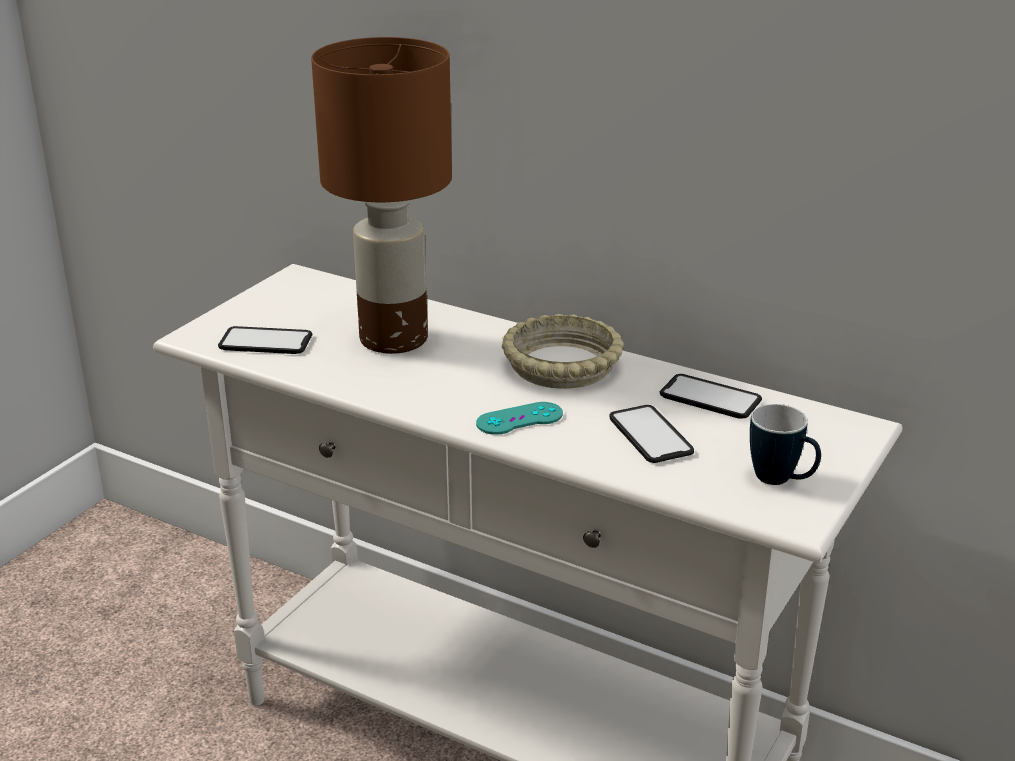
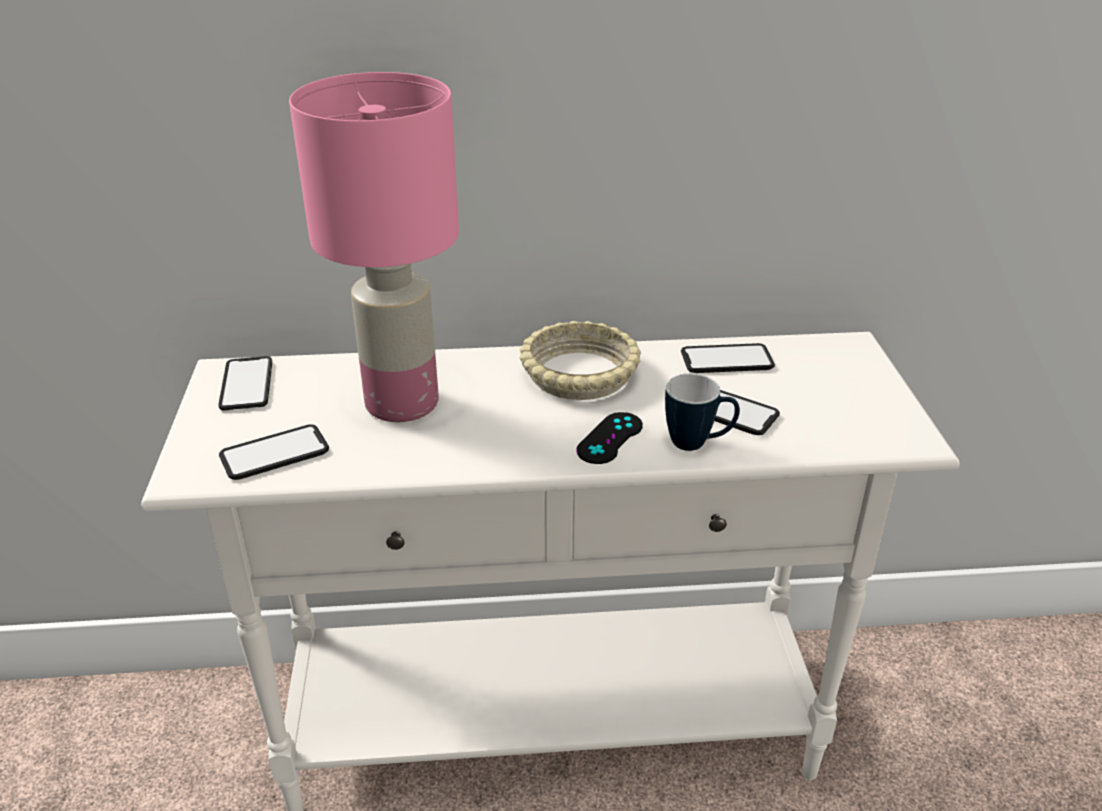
camera: 35 degrees left, 5 degrees up
brown table lamp [311,37,452,354] -> pink table lamp [289,72,459,422]
turquoise game controller [476,402,563,435] -> black game controller [576,412,643,464]
mug [750,404,821,485] -> mug moved to [665,374,740,451]
none -> phone [218,356,272,411]

